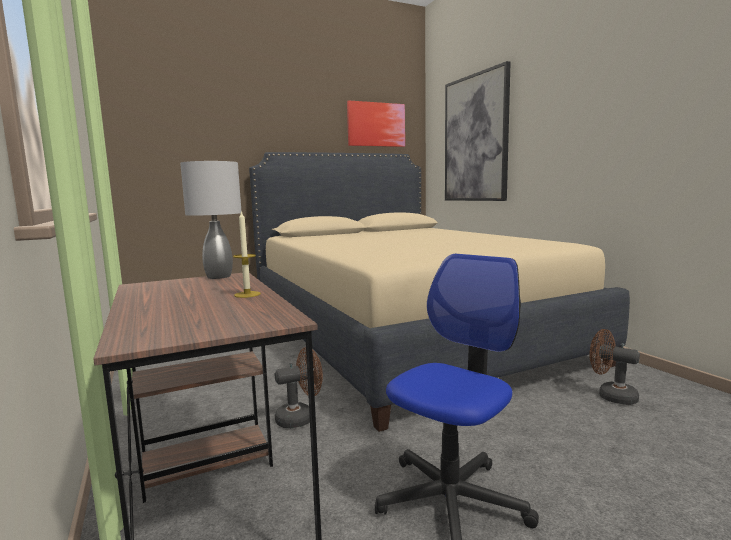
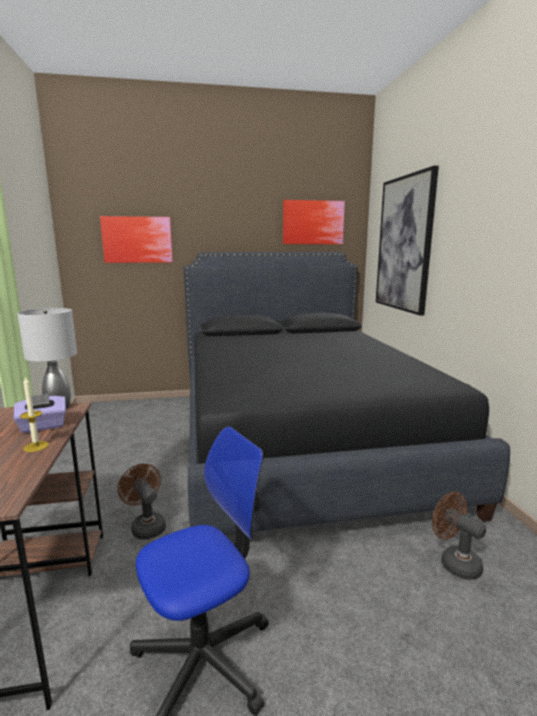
camera: 15 degrees right, 5 degrees up
beige bed [249,152,630,432] -> black bed [183,252,510,535]
brown fan [275,347,323,428] -> brown fan turned 120 degrees counterclockwise [118,463,166,540]
none -> purple tissue box [13,394,66,433]
none -> picture [100,216,173,263]

